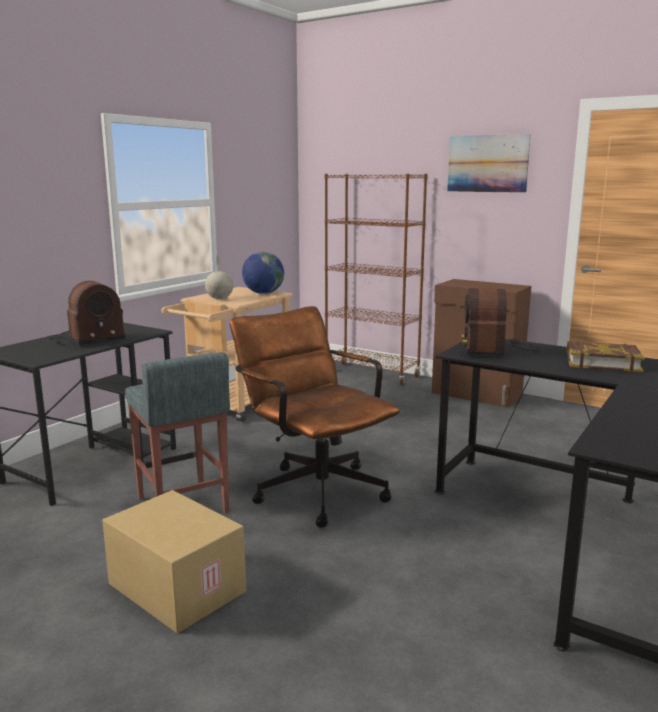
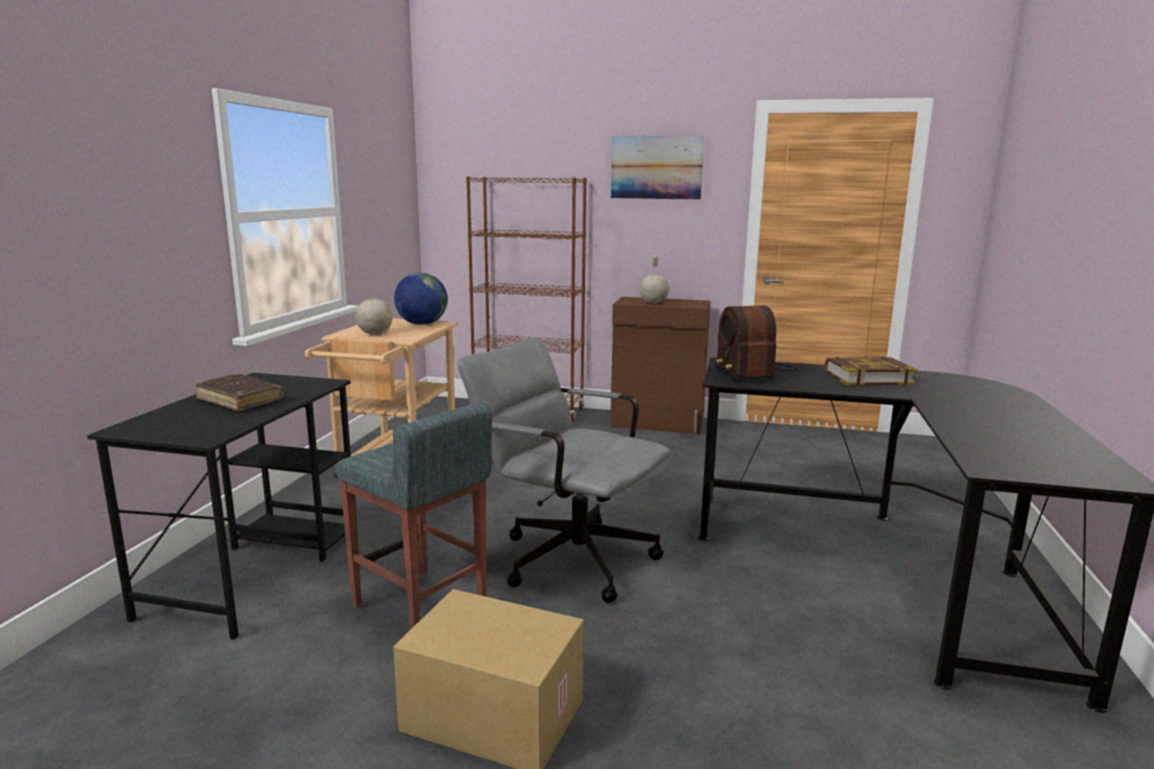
camera: 20 degrees left, 0 degrees up
radio [46,281,126,345] -> brown book [195,374,283,412]
brown office chair [230,306,400,528] -> grey office chair [458,337,671,603]
none -> globe [640,257,669,304]

